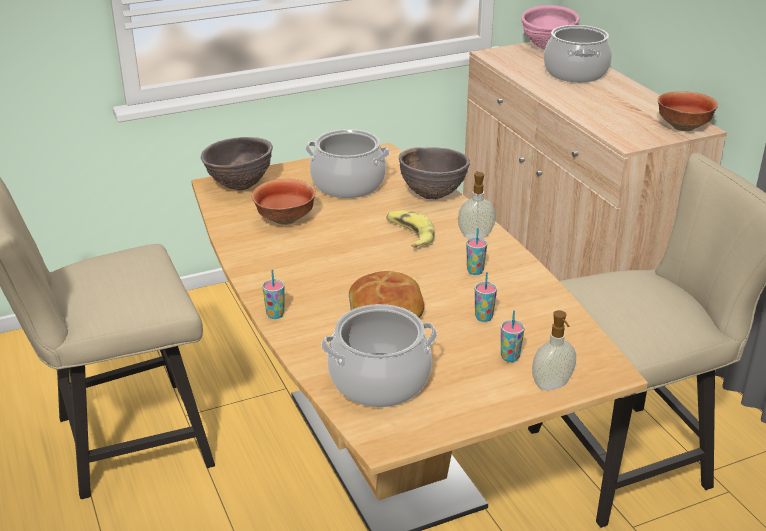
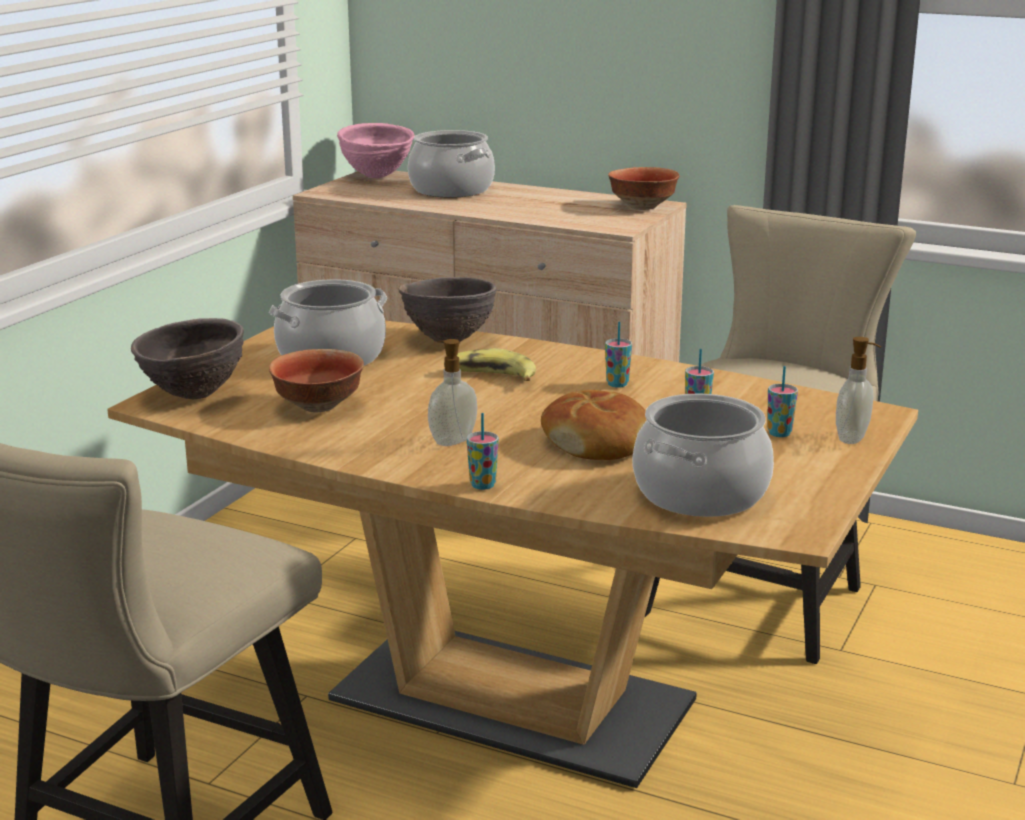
camera: 40 degrees left, 10 degrees down
soap dispenser [458,171,496,238] -> soap dispenser moved to [428,339,477,446]

